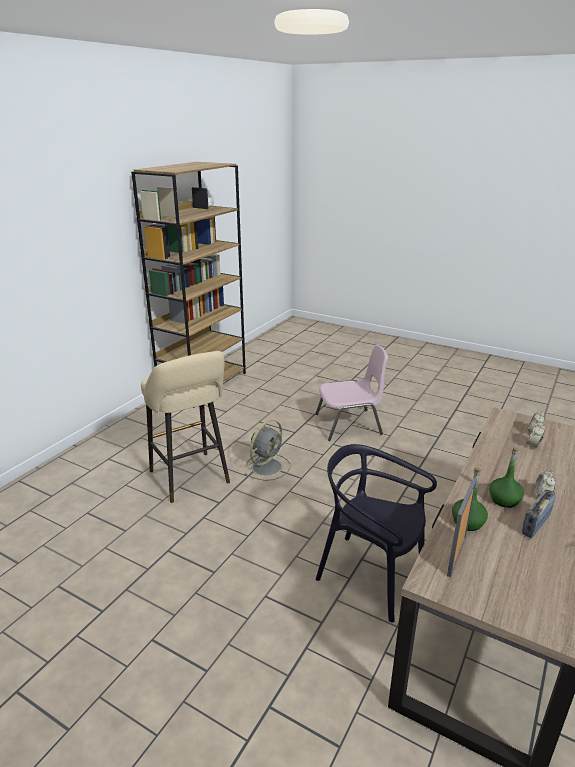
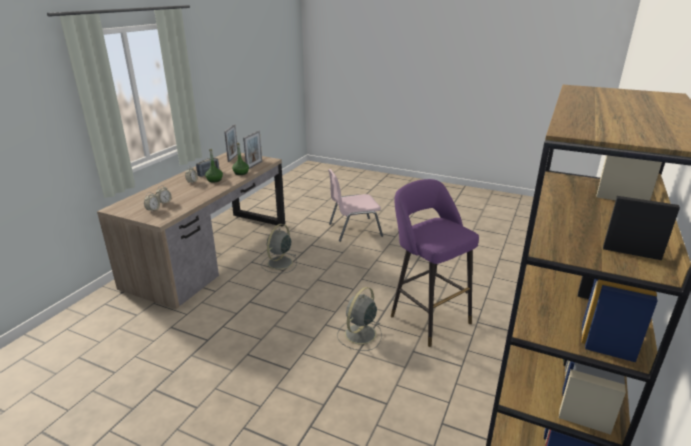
camera: 175 degrees right, 0 degrees up
beige stool [141,351,230,503] -> purple stool [391,179,479,347]
pink chair [315,345,388,441] -> pink chair moved to [328,169,383,242]
black chair [316,444,437,623] -> grey fan [261,224,297,273]
none -> picture frame [224,124,238,162]

